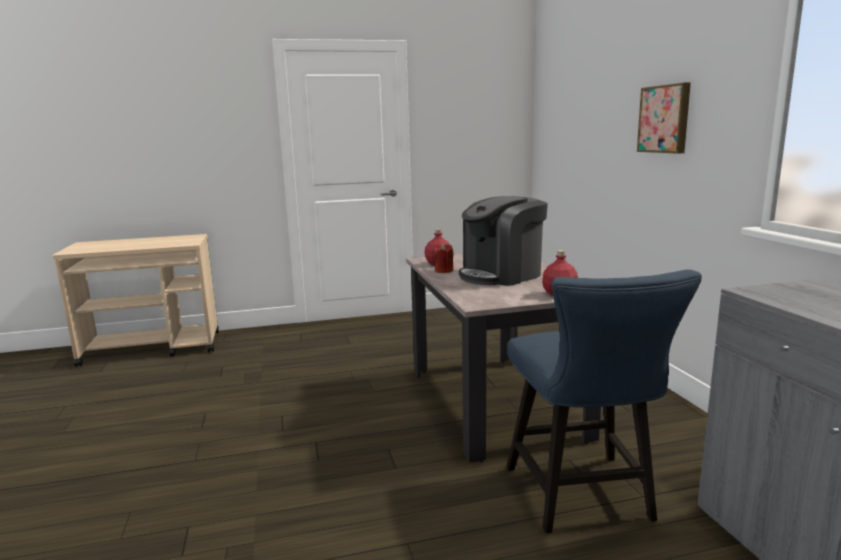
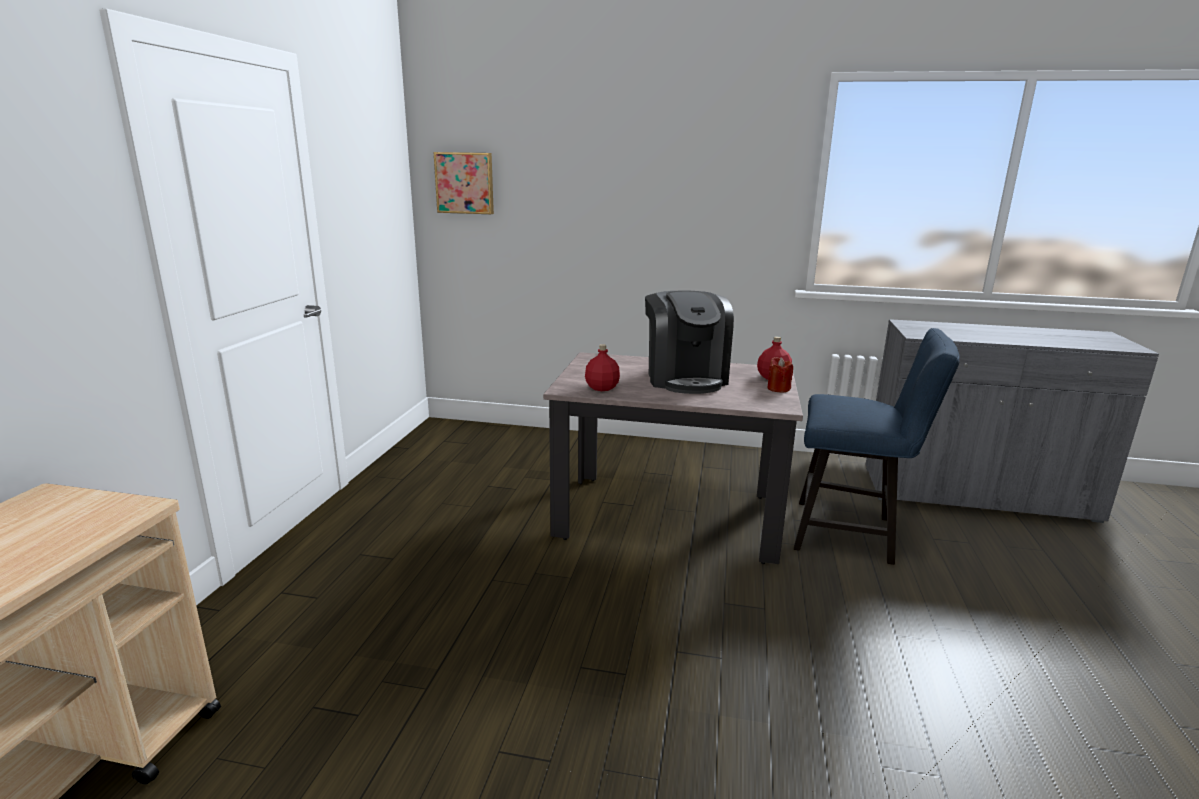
camera: 65 degrees left, 5 degrees up
red candle [434,244,454,273] -> red candle moved to [767,357,793,393]
picture [637,83,691,154] -> picture moved to [433,152,494,214]

